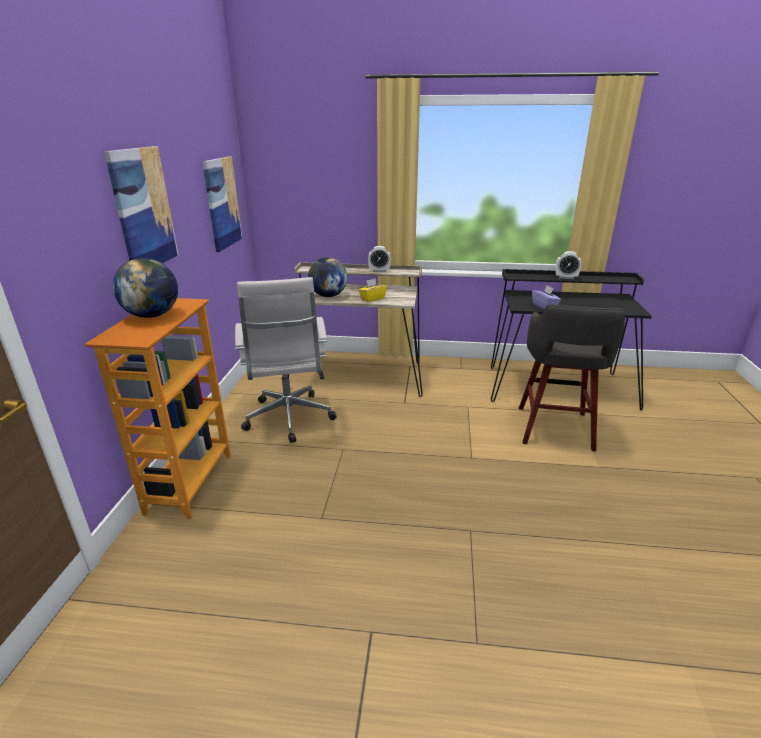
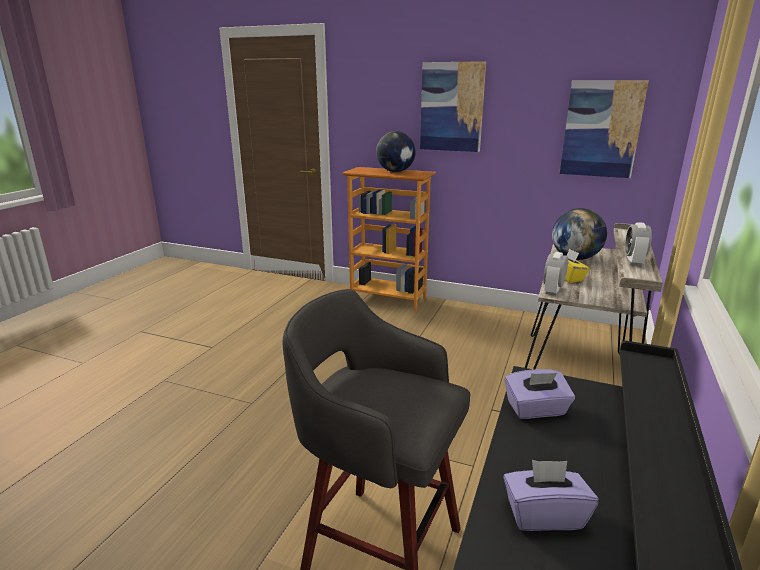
camera: 105 degrees right, 5 degrees down
white office chair [235,277,337,443] -> none
alarm clock [555,251,582,279] -> alarm clock moved to [543,252,568,296]
none -> purple tissue box [503,460,598,531]

